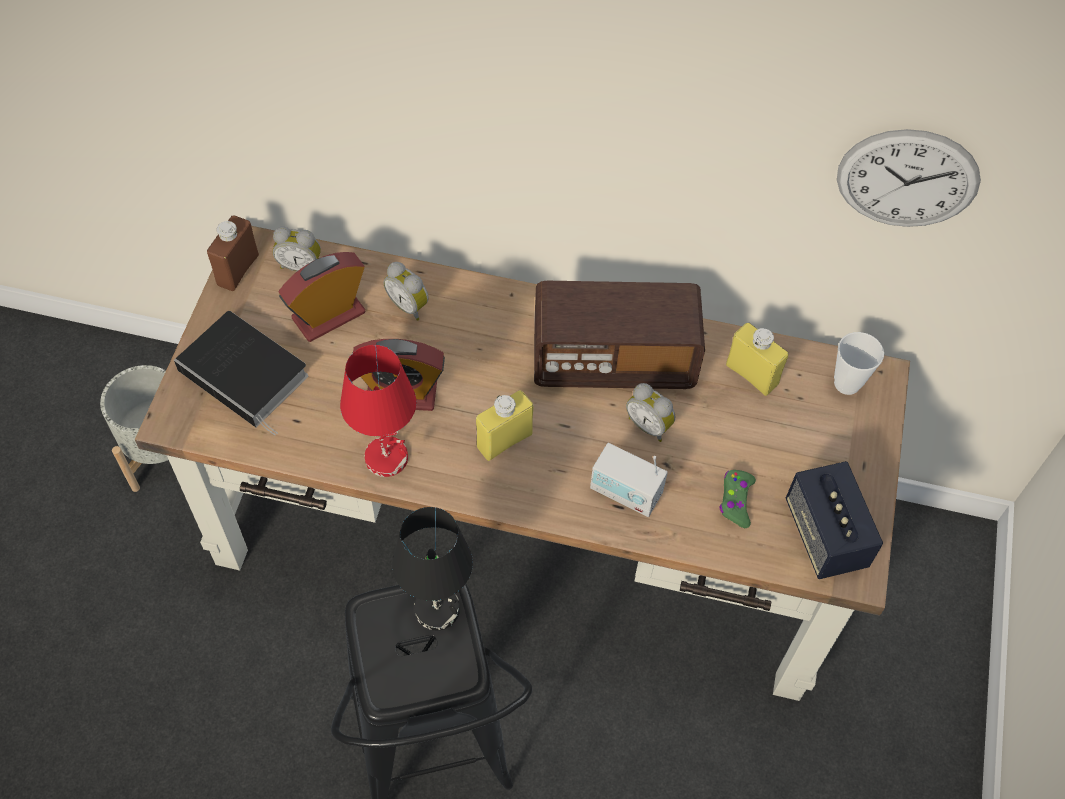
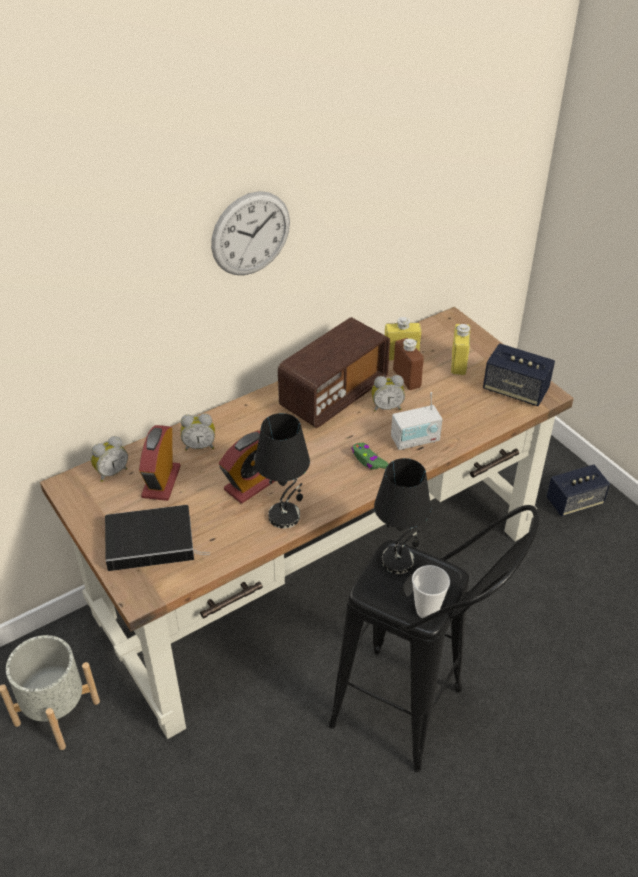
camera: 45 degrees left, 15 degrees down
brown bottle [207,216,259,291] -> brown bottle moved to [393,338,424,390]
red table lamp [340,345,417,477] -> black table lamp [255,413,310,529]
yellow bottle [476,390,533,461] -> yellow bottle moved to [451,324,470,375]
green game controller [719,470,756,528] -> green game controller moved to [352,443,388,470]
cup [834,332,884,395] -> cup moved to [412,565,450,618]
wall clock [837,129,981,227] -> wall clock moved to [211,191,290,275]
none -> speaker [547,465,610,516]

